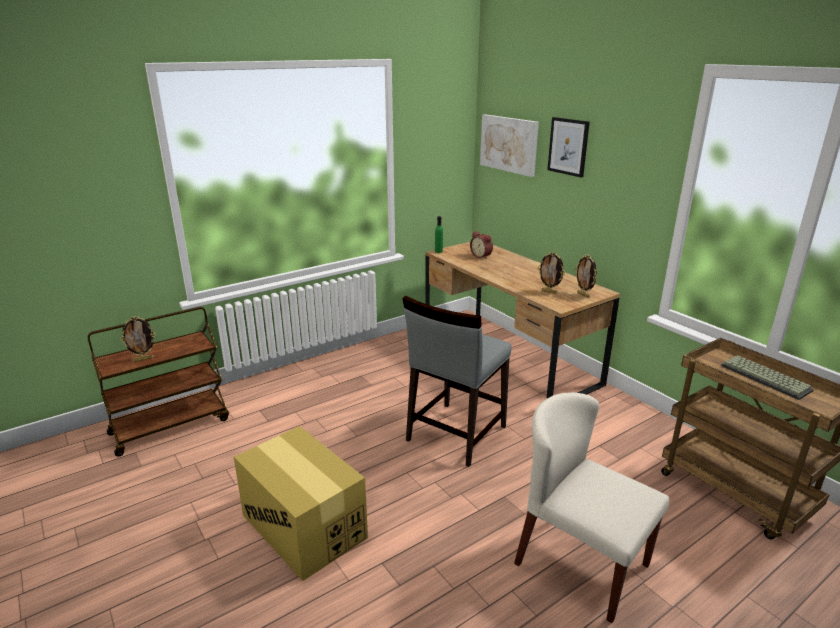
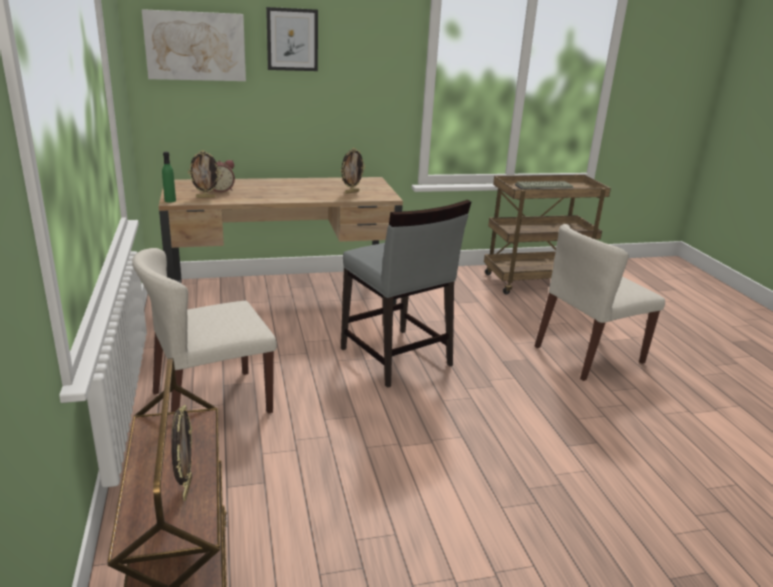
camera: 70 degrees left, 0 degrees up
cardboard box [234,426,368,581] -> none
picture frame [575,254,597,298] -> picture frame moved to [188,150,221,198]
none -> beige chair [132,248,277,414]

